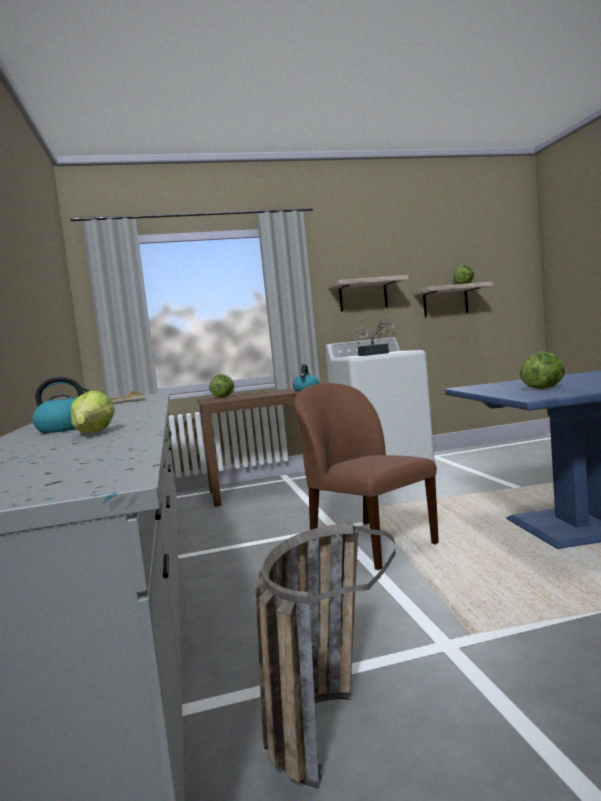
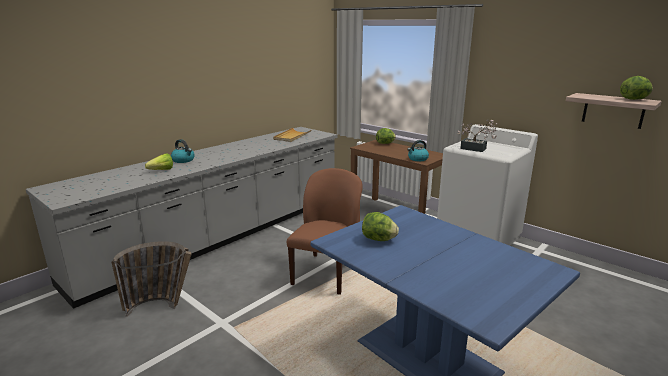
camera: 55 degrees right, 15 degrees up
shelf [329,275,409,312] -> none

